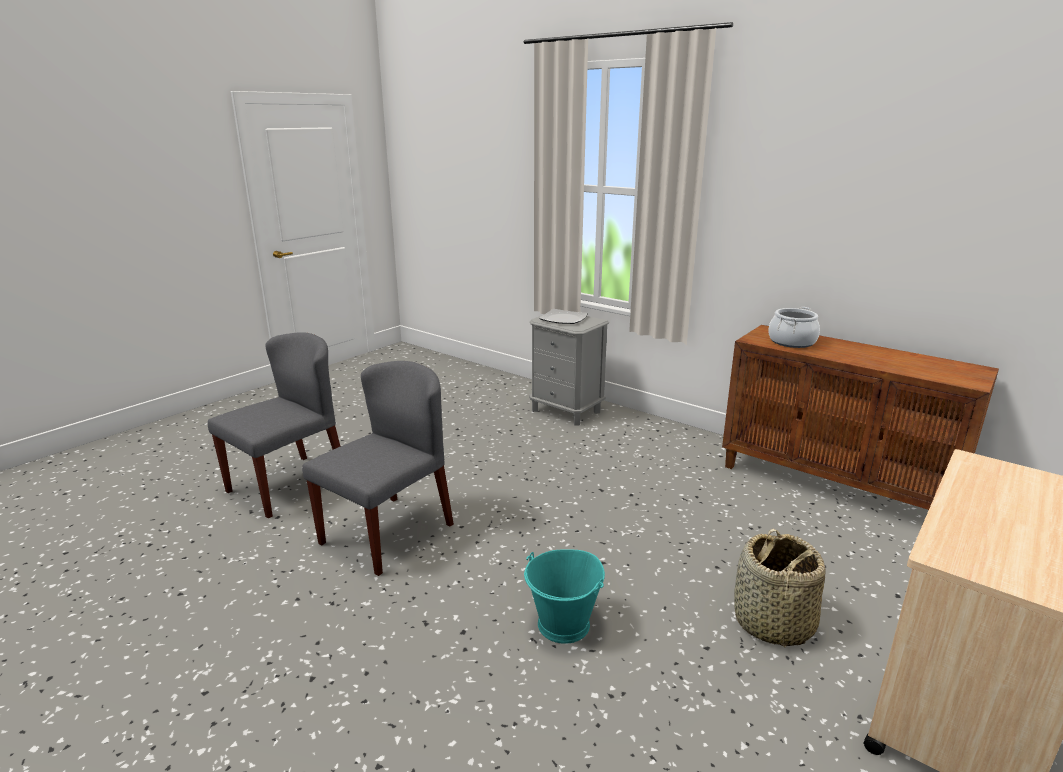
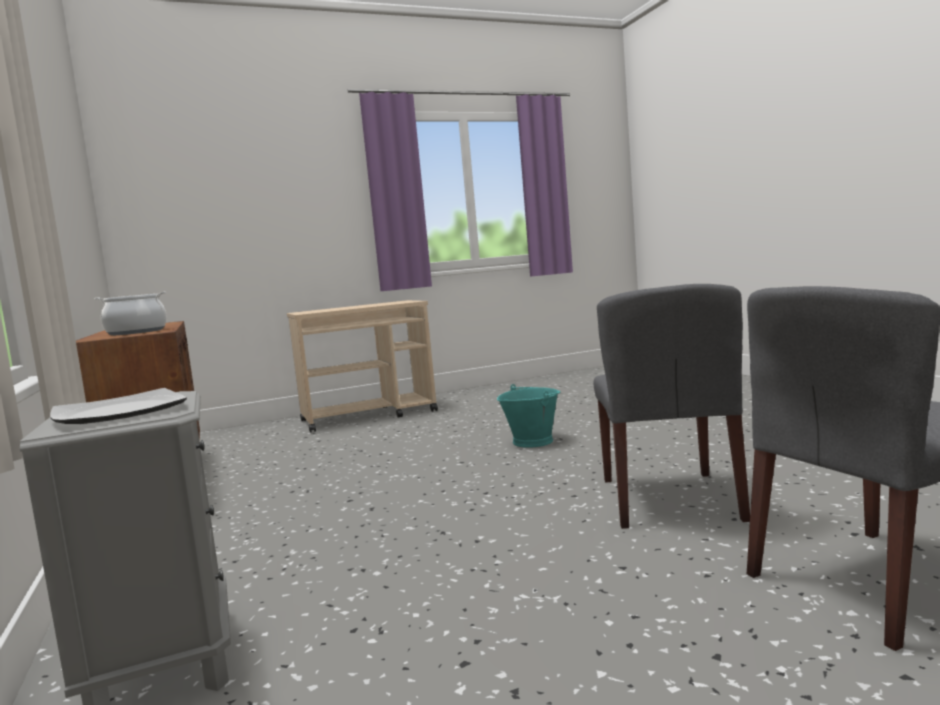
camera: 150 degrees left, 15 degrees down
grey chair [302,361,454,576] -> grey chair turned 60 degrees counterclockwise [594,284,750,529]
basket [734,529,825,648] -> none

